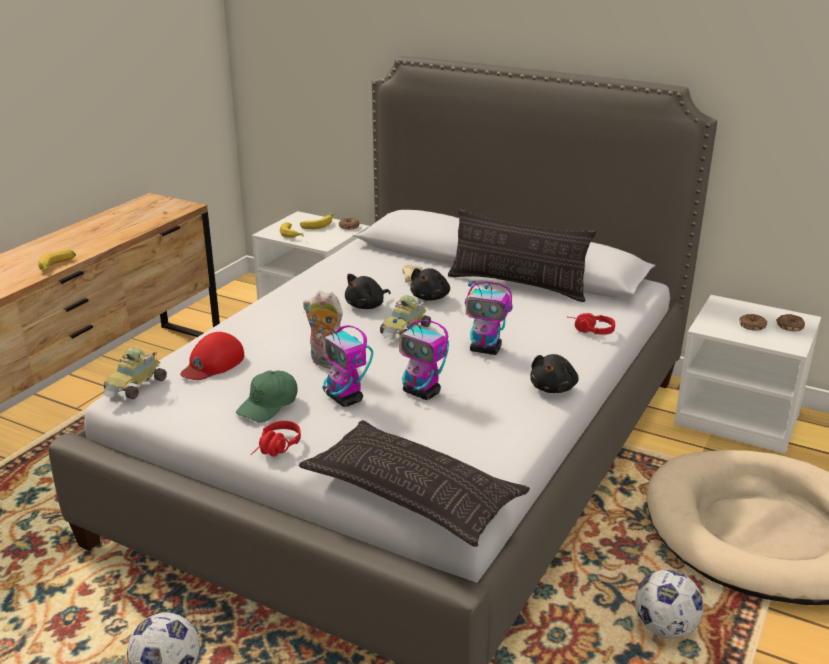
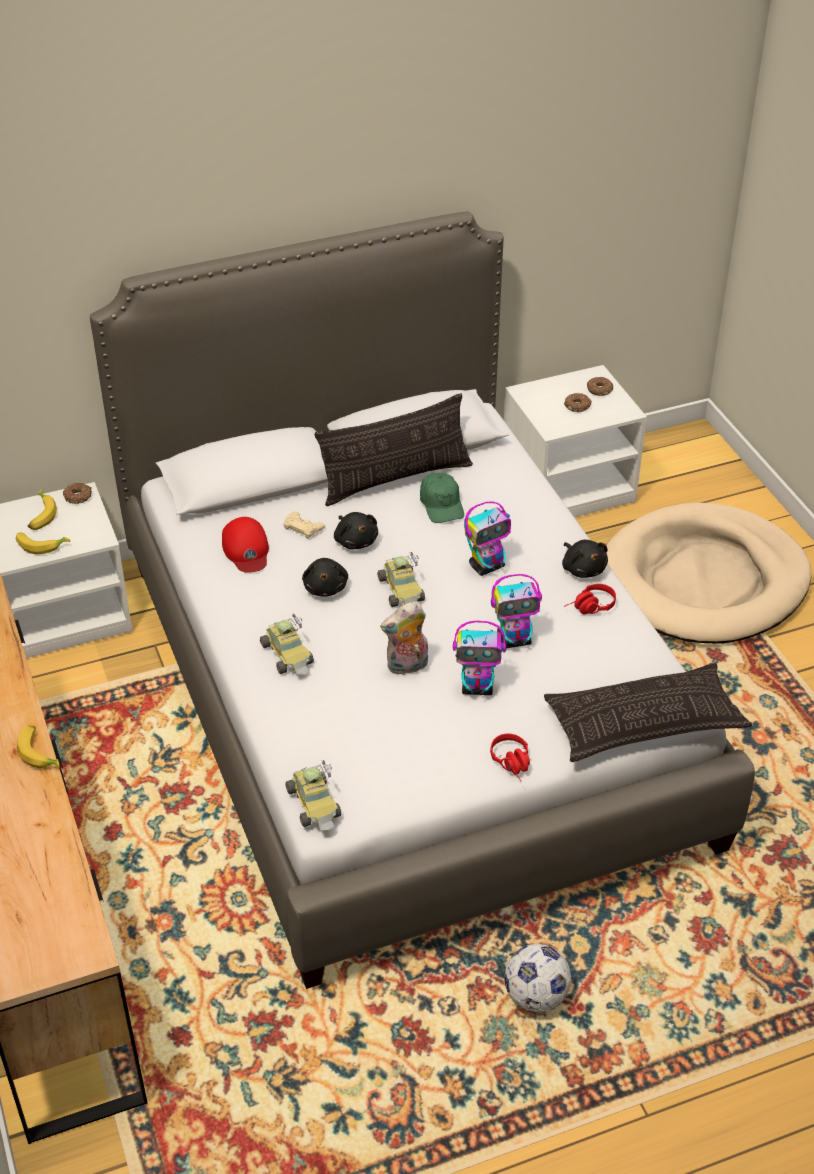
camera: 50 degrees left, 15 degrees up
red cap [180,332,244,380] -> red cap moved to [222,517,269,573]
green cap [236,370,298,423] -> green cap moved to [420,473,464,523]
red headphones [569,313,615,335] -> red headphones moved to [564,584,616,614]
football [635,570,703,639] -> none
none -> toy car [260,614,314,675]

